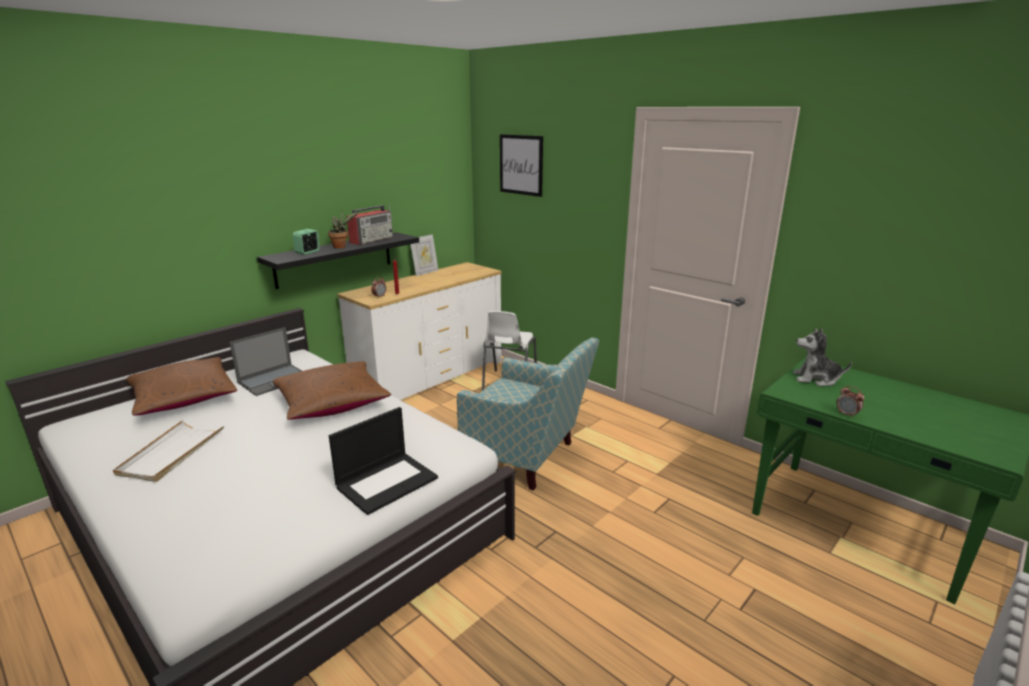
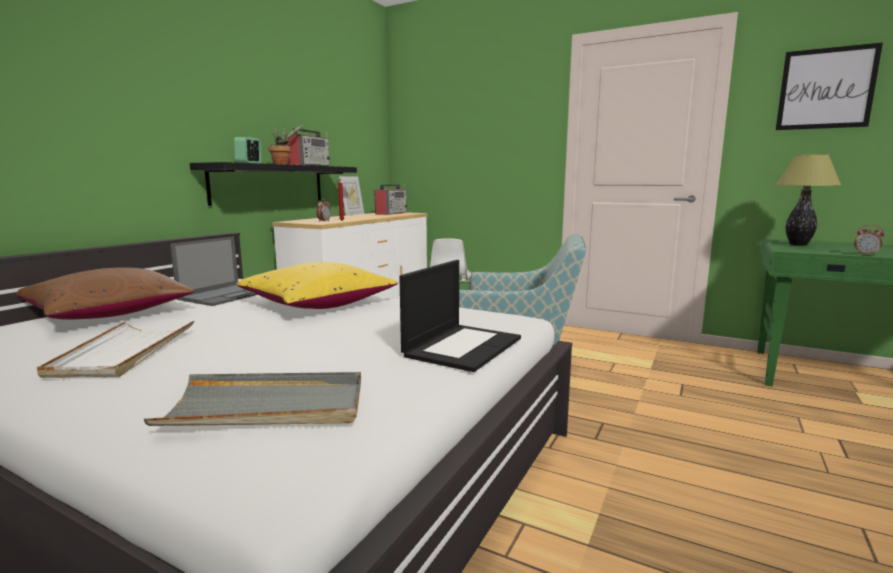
camera: 15 degrees left, 10 degrees down
brown pillow [272,361,391,420] -> yellow pillow [236,262,398,309]
picture [500,134,543,197] -> picture moved to [776,42,883,130]
plush toy [793,328,852,386] -> table lamp [776,154,842,246]
none -> grey tray [144,372,361,426]
none -> radio [374,183,408,215]

